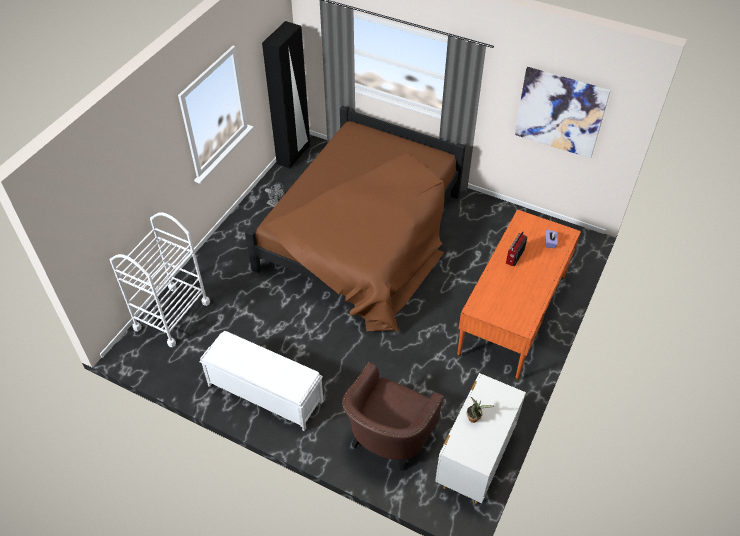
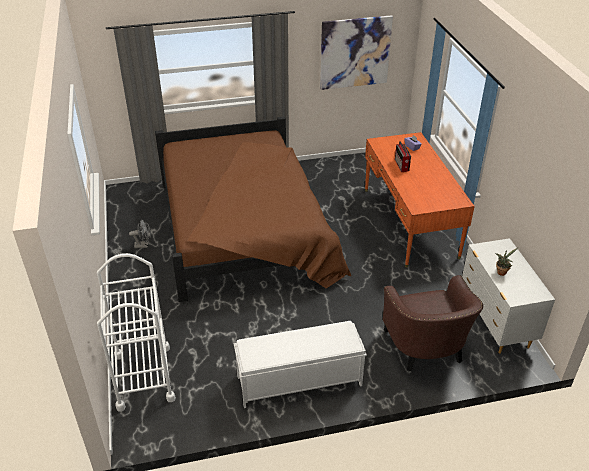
camera: 40 degrees left, 10 degrees down
black wardrobe [262,21,310,168] -> none

